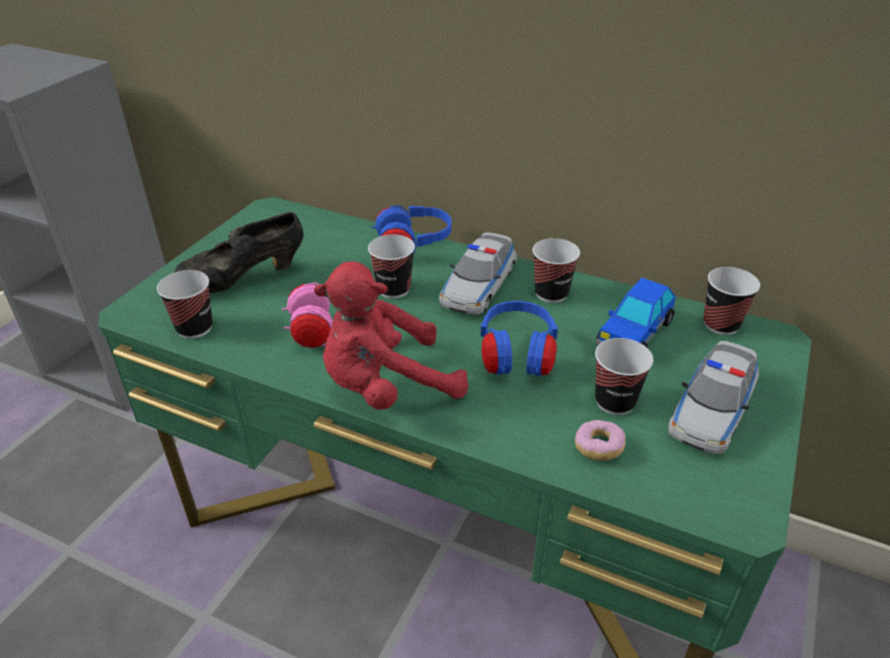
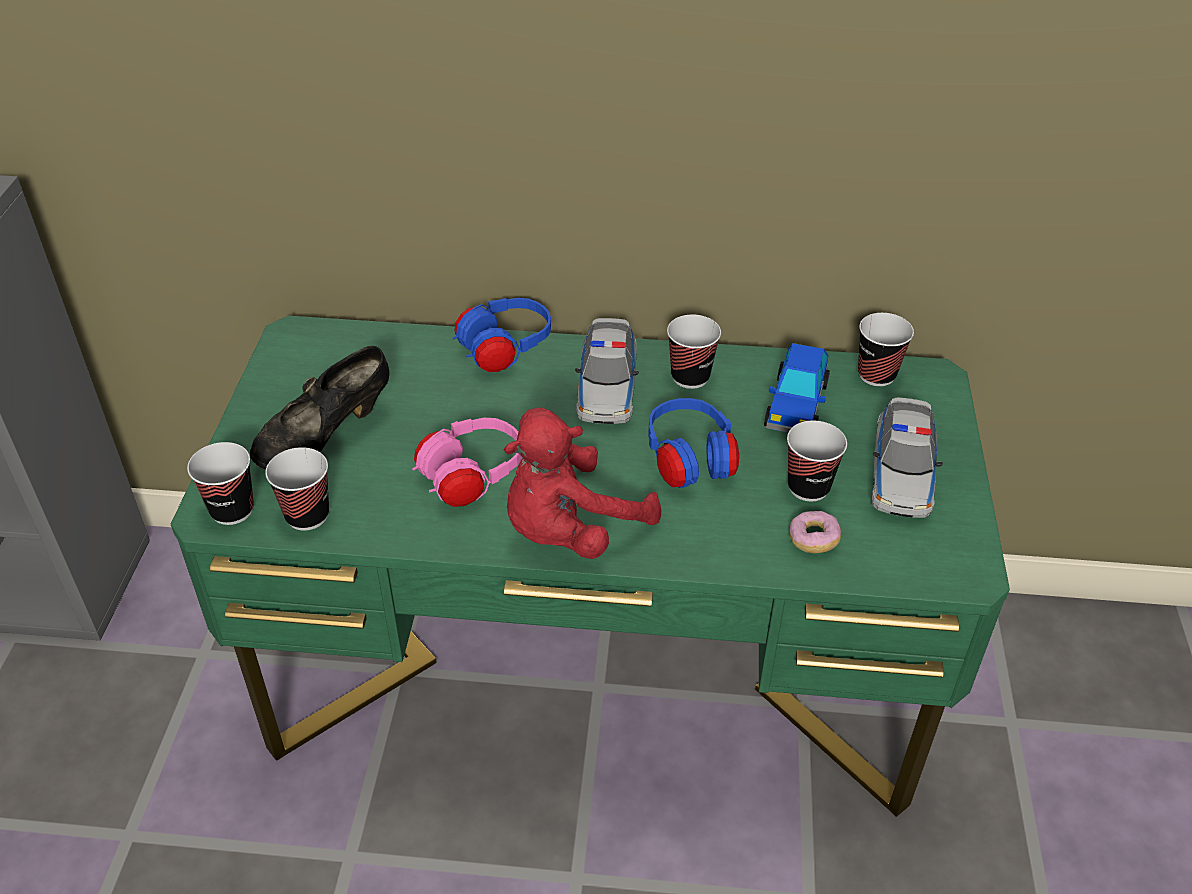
camera: 20 degrees left, 5 degrees up
cup [368,235,415,299] -> cup moved to [187,442,254,525]

